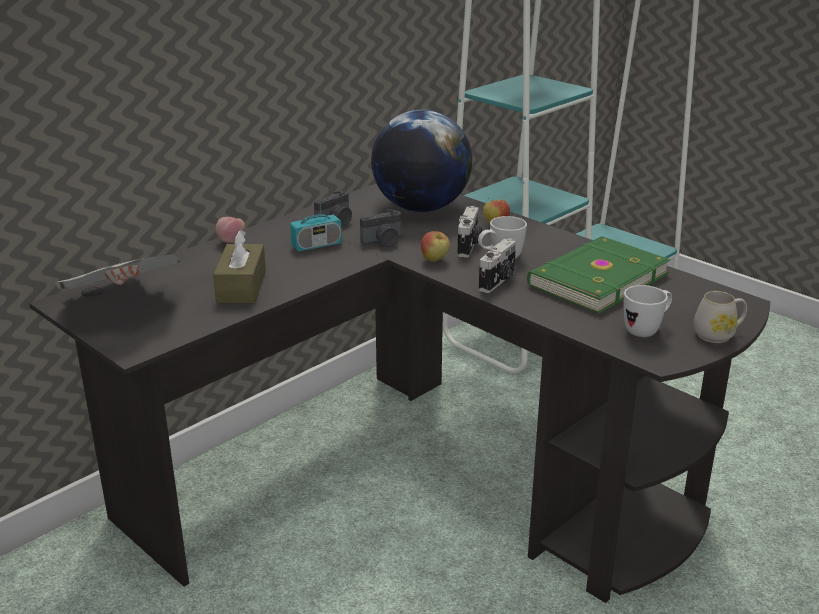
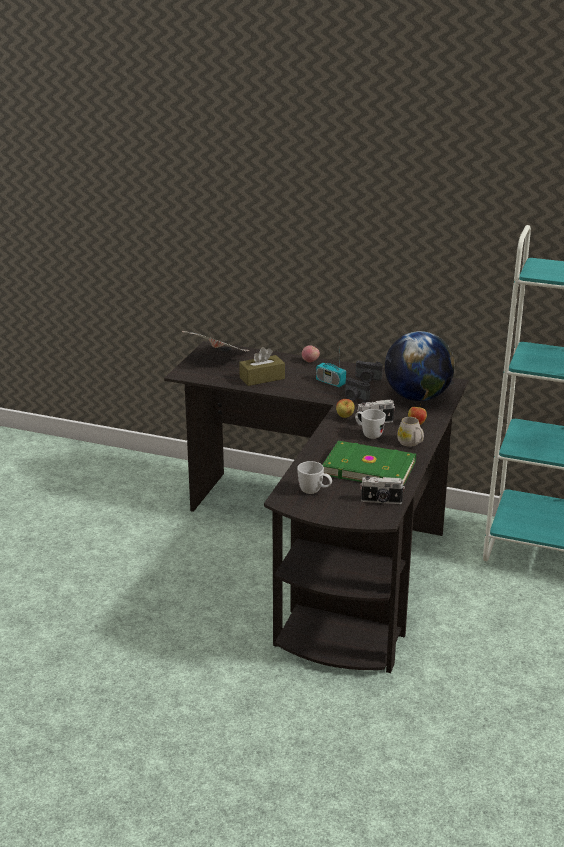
camera: 65 degrees right, 0 degrees up
camera [479,239,516,293] -> camera moved to [360,476,405,504]
white mug [694,291,747,343] -> white mug moved to [397,417,424,447]

